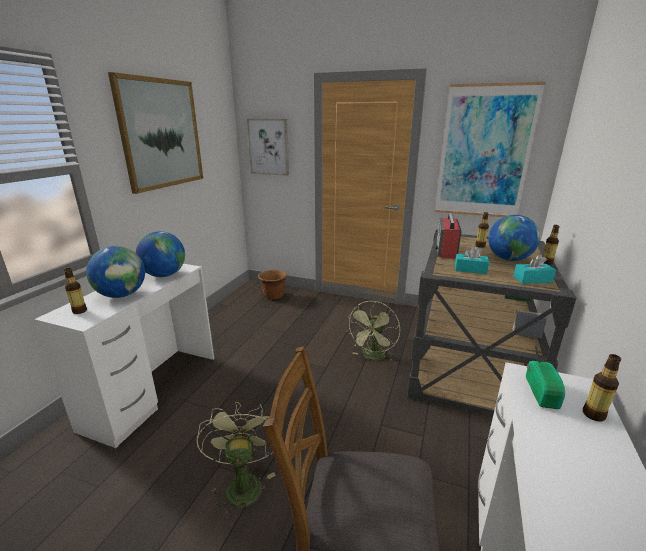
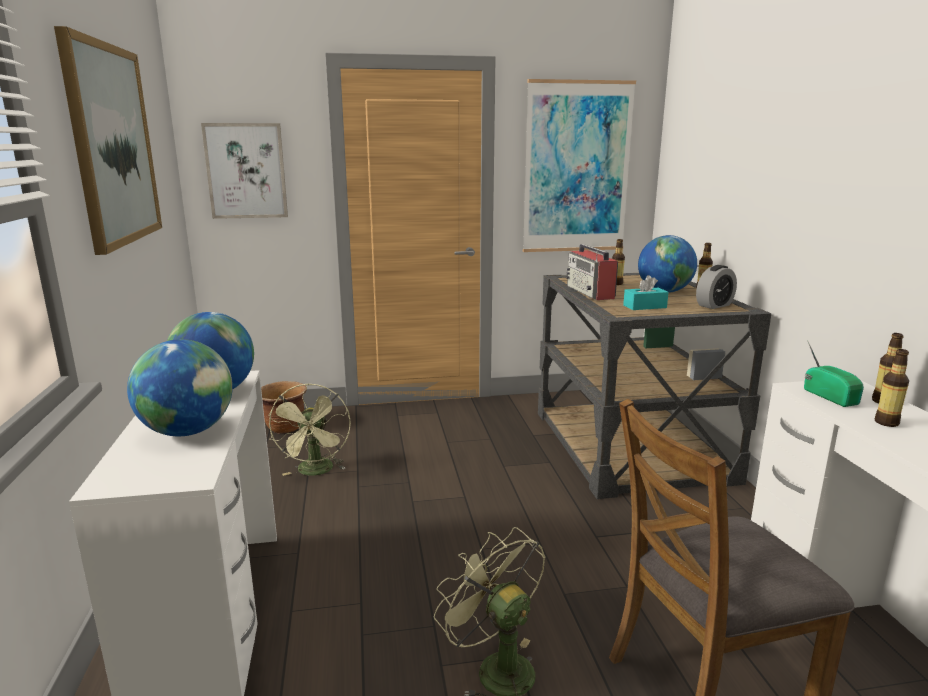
camera: 30 degrees left, 5 degrees down
bottle [64,268,87,314] -> bottle moved to [875,349,909,427]
green fan [347,301,400,361] -> green fan moved to [268,383,351,476]
turquoise tissue box [513,255,556,284] -> alarm clock [696,265,737,309]

